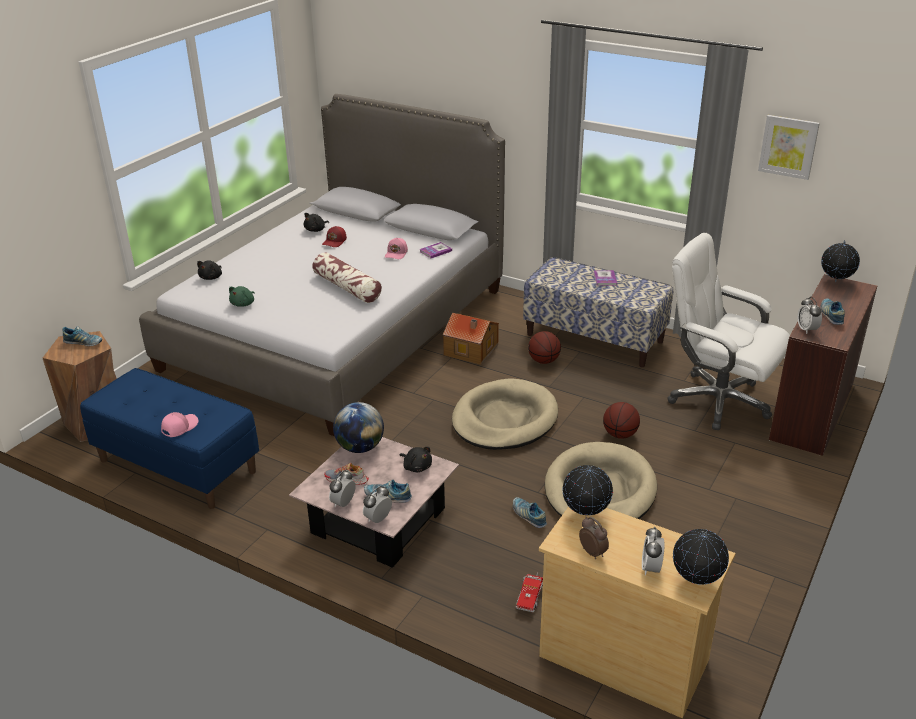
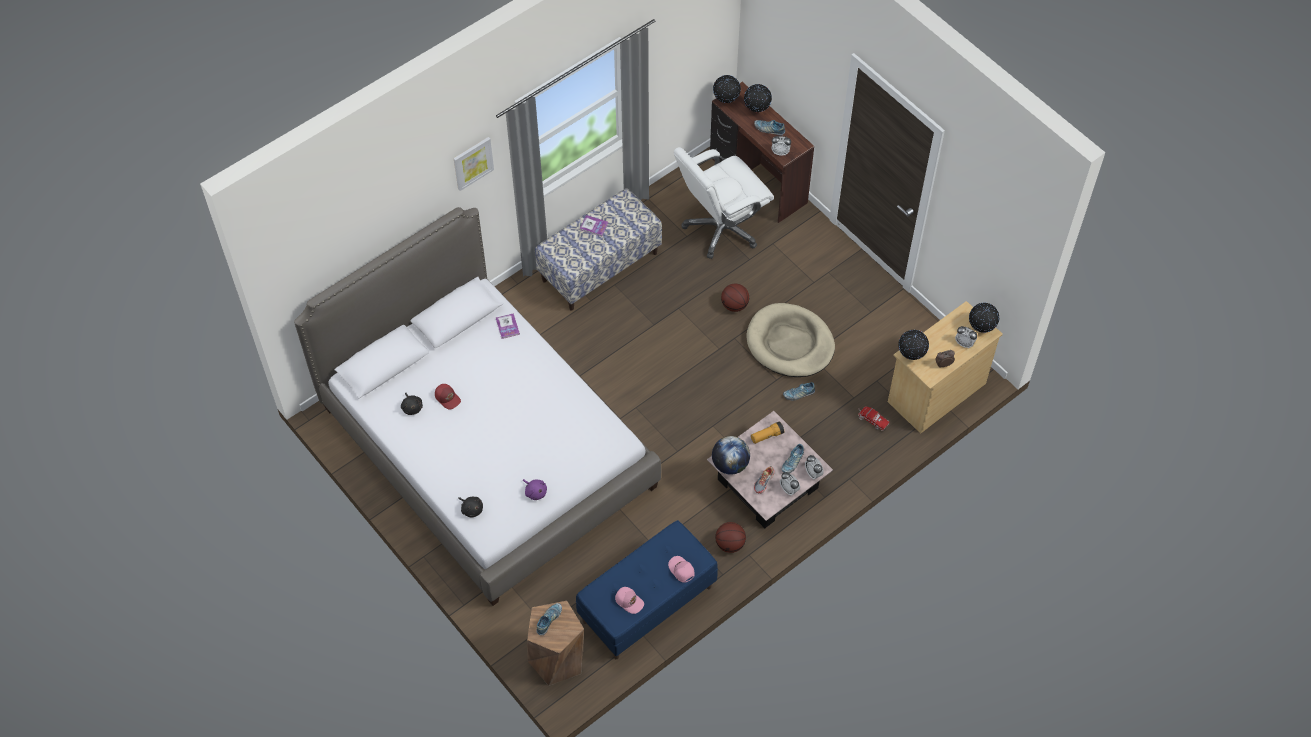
camera: 70 degrees left, 25 degrees up
green plush toy [229,286,255,307] -> purple plush toy [523,479,547,500]
pillow [312,252,382,303] -> none
pink cap [385,238,408,259] -> pink cap moved to [615,587,644,614]
black plush toy [399,447,432,472] -> flashlight [751,421,784,444]
toy house [443,313,499,365] -> none
beige dog bed [452,379,558,450] -> none
basketball [528,331,561,364] -> basketball moved to [715,522,746,553]
picture [758,115,820,180] -> picture moved to [453,137,494,191]
none -> globe [744,84,772,112]

